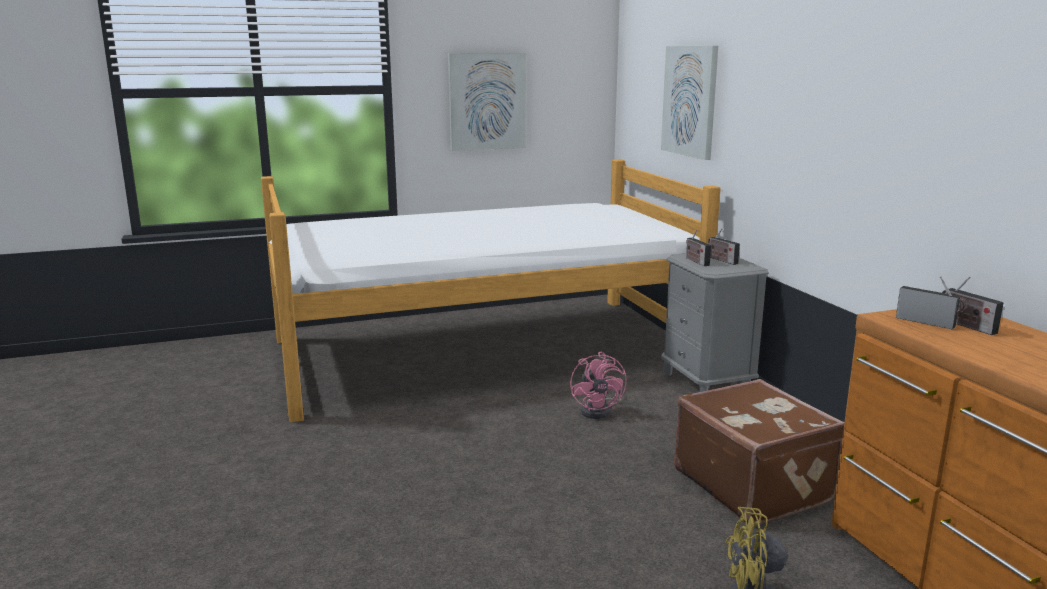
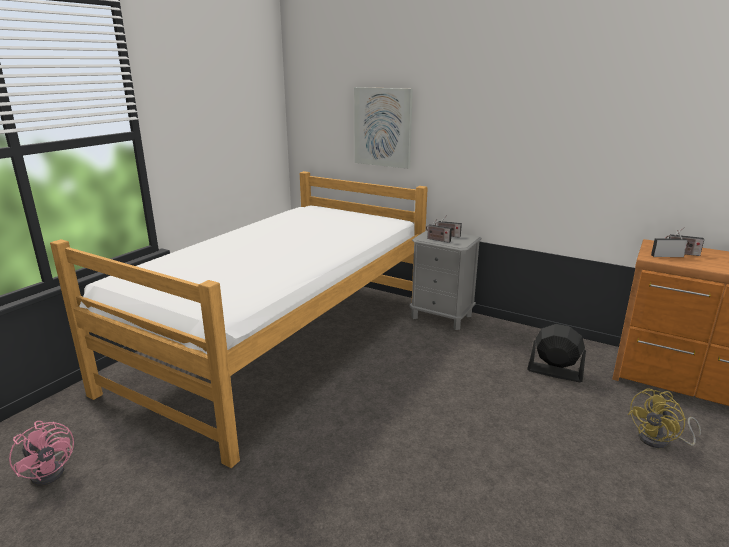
camera: 40 degrees left, 5 degrees up
picture [448,53,526,151] -> none
pink fan [570,352,627,419] -> pink fan moved to [9,421,74,486]
brown suitcase [674,379,844,524] -> black fan [527,324,586,382]

